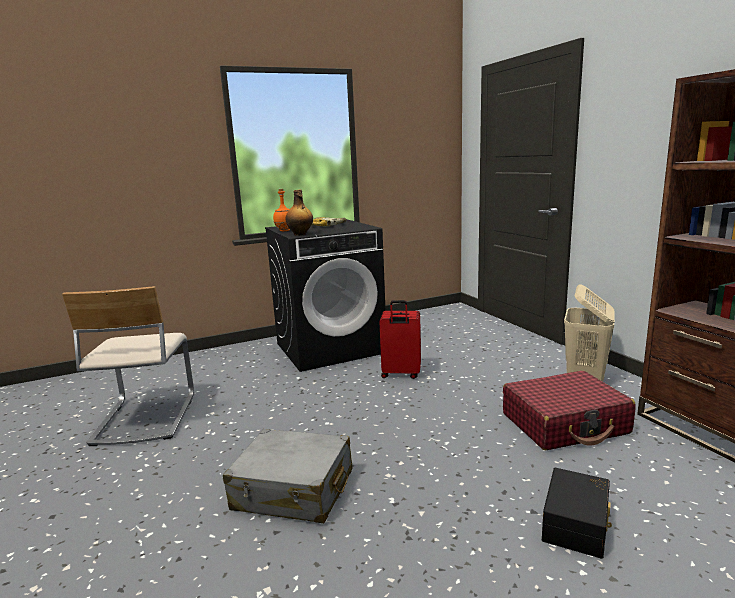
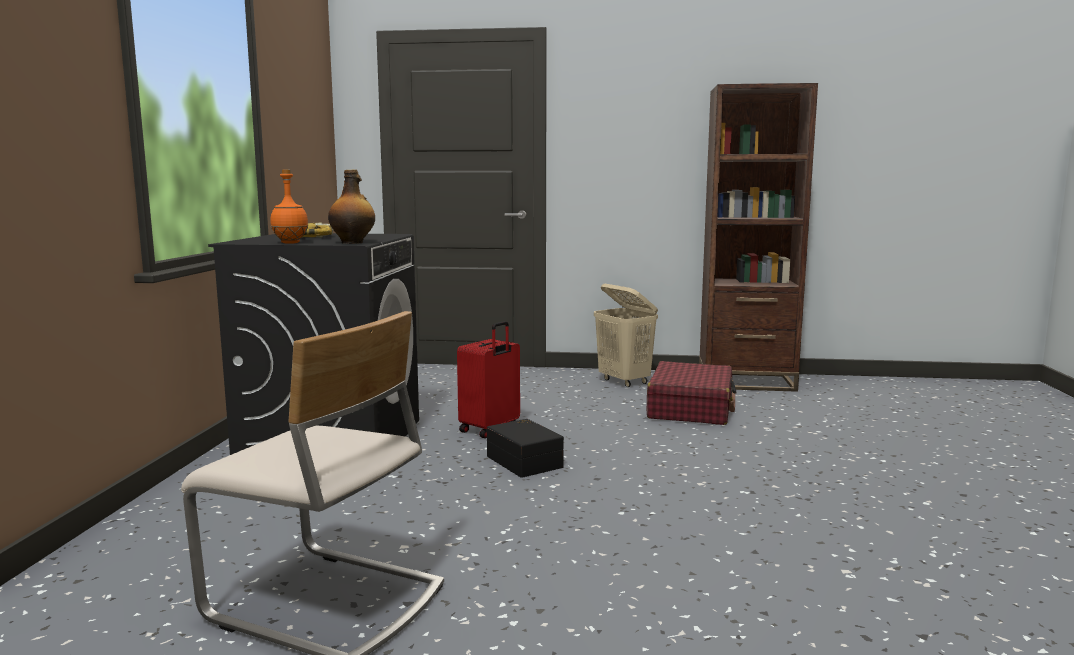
camera: 60 degrees left, 5 degrees down
grey suitcase [223,429,352,523] -> none
black storage box [542,468,612,559] -> black storage box moved to [487,419,564,478]

